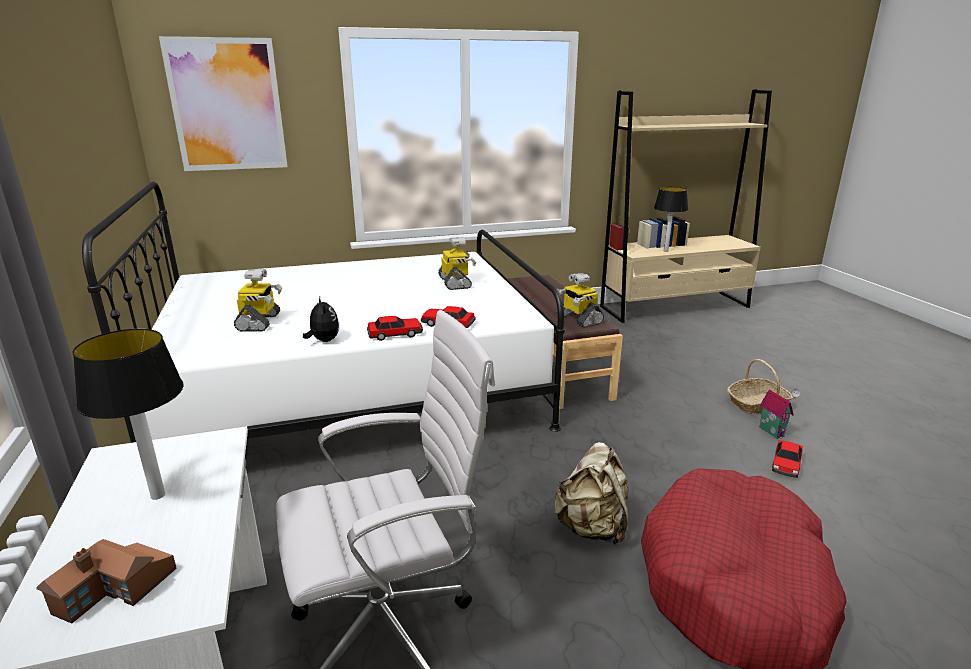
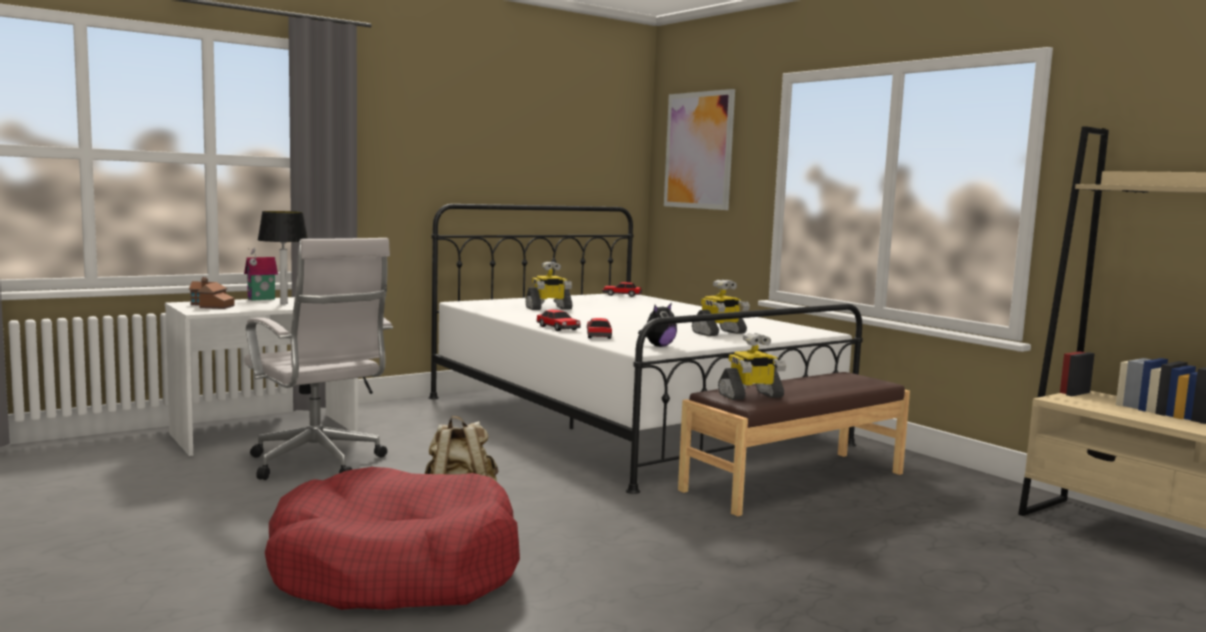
camera: 70 degrees right, 15 degrees down
plush toy [303,297,339,342] -> plush toy moved to [638,303,677,347]
toy robot [557,273,604,328] -> toy robot turned 150 degrees counterclockwise [718,333,786,400]
table lamp [654,187,688,252] -> none
basket [727,359,793,414] -> none
toy house [760,388,800,439] -> toy house moved to [244,247,278,301]
toy car [772,440,803,478] -> toy car moved to [602,282,642,297]

